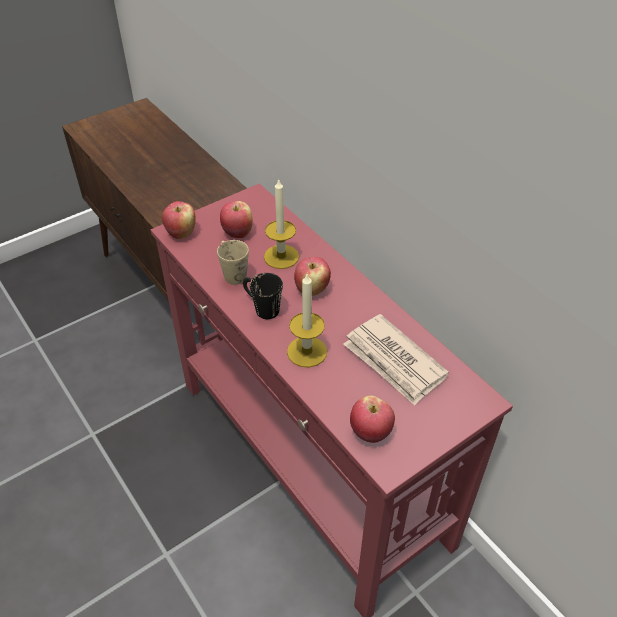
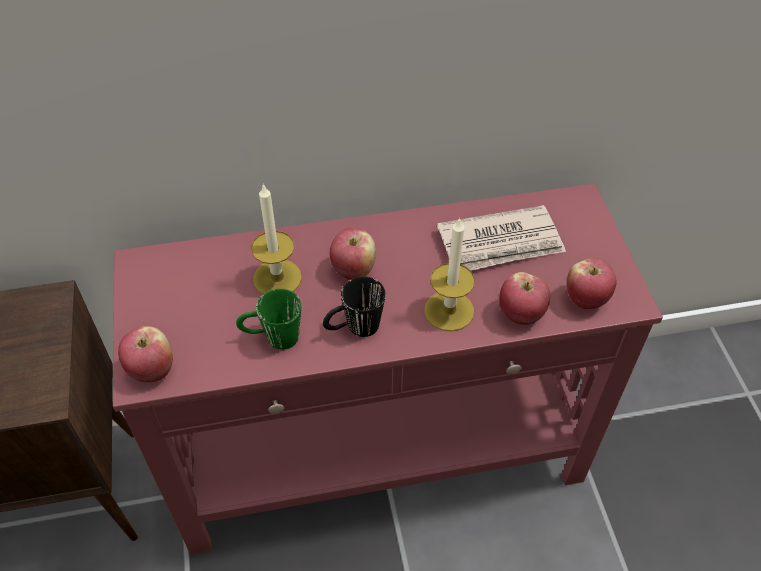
camera: 65 degrees left, 5 degrees up
beige mug [217,240,249,285] -> green mug [236,289,301,350]
apple [220,201,253,238] -> apple moved to [499,272,550,325]

